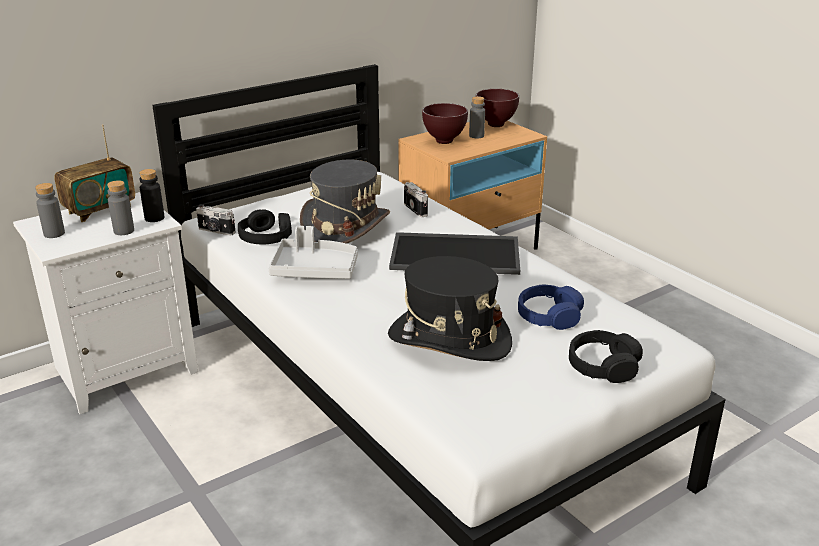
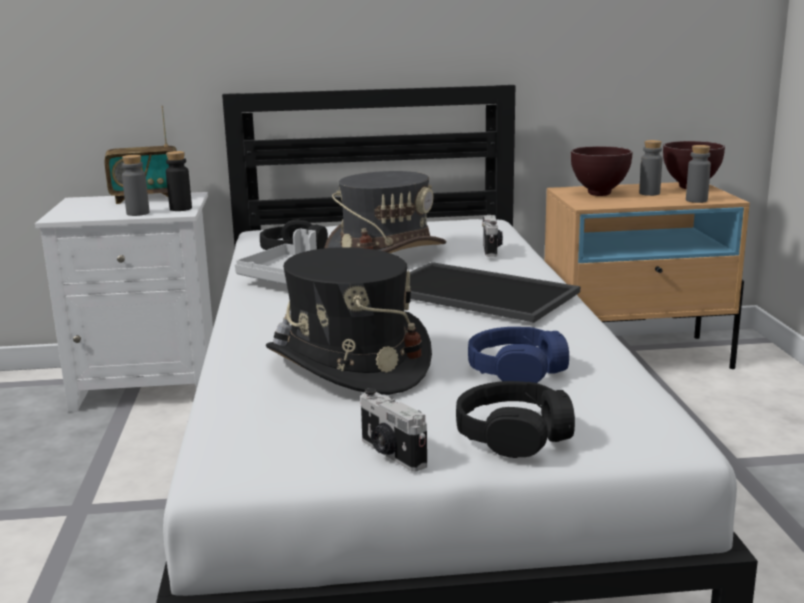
camera: 30 degrees right, 10 degrees down
grey bottle [35,183,65,238] -> grey bottle moved to [686,145,711,203]
camera [196,204,236,236] -> camera moved to [360,388,427,471]

